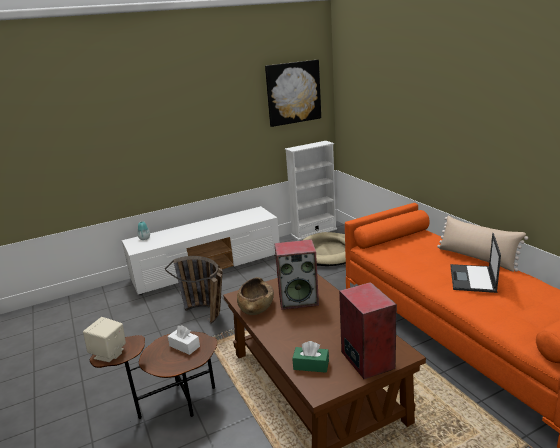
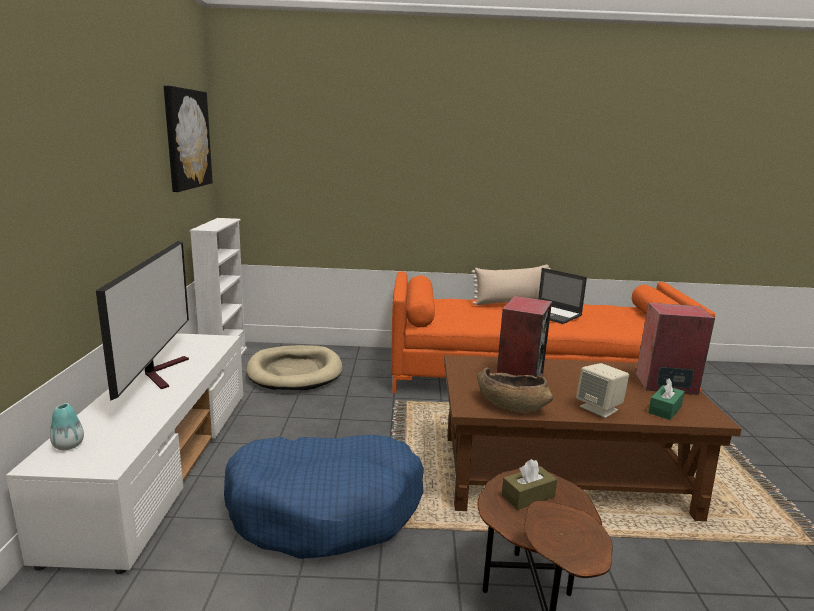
camera: 65 degrees left, 5 degrees down
beige speaker [83,317,126,362] -> beige speaker moved to [576,363,629,418]
basket [165,256,223,324] -> blue dog bed [224,435,424,559]
white tissue box [168,325,200,355] -> brown tissue box [502,459,557,510]
none -> television [96,241,189,401]

